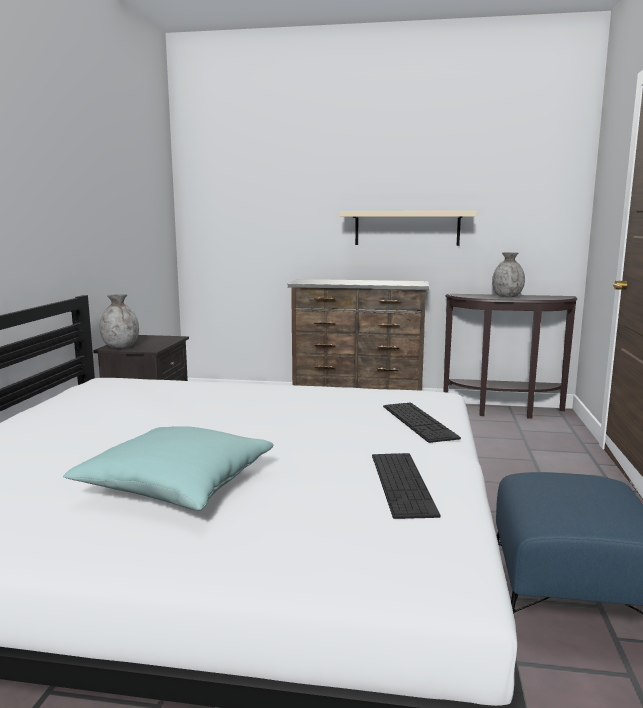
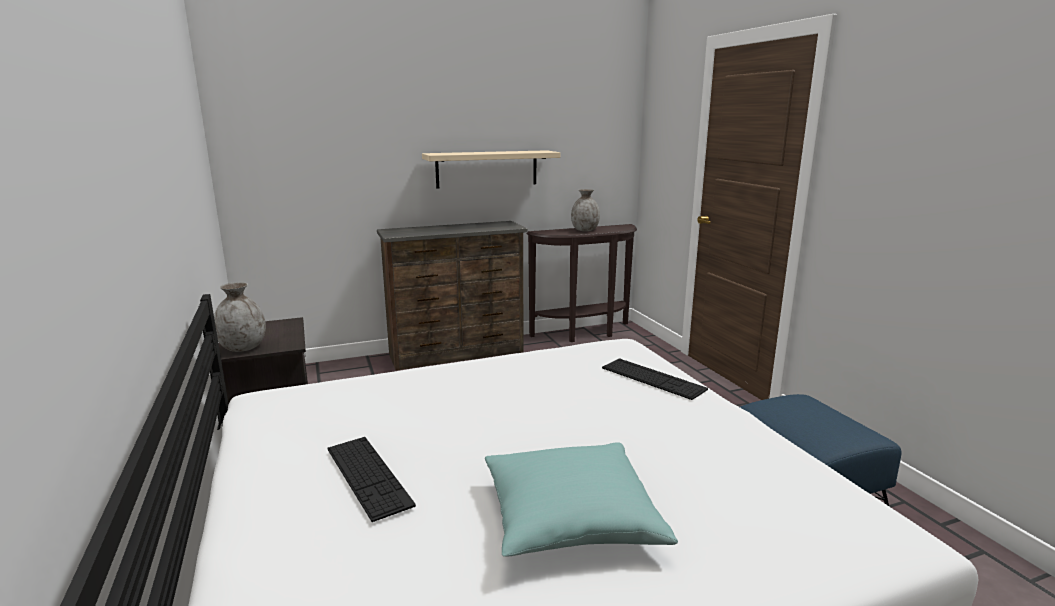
camera: 30 degrees left, 5 degrees up
keyboard [372,453,440,519] -> keyboard moved to [327,437,416,522]

